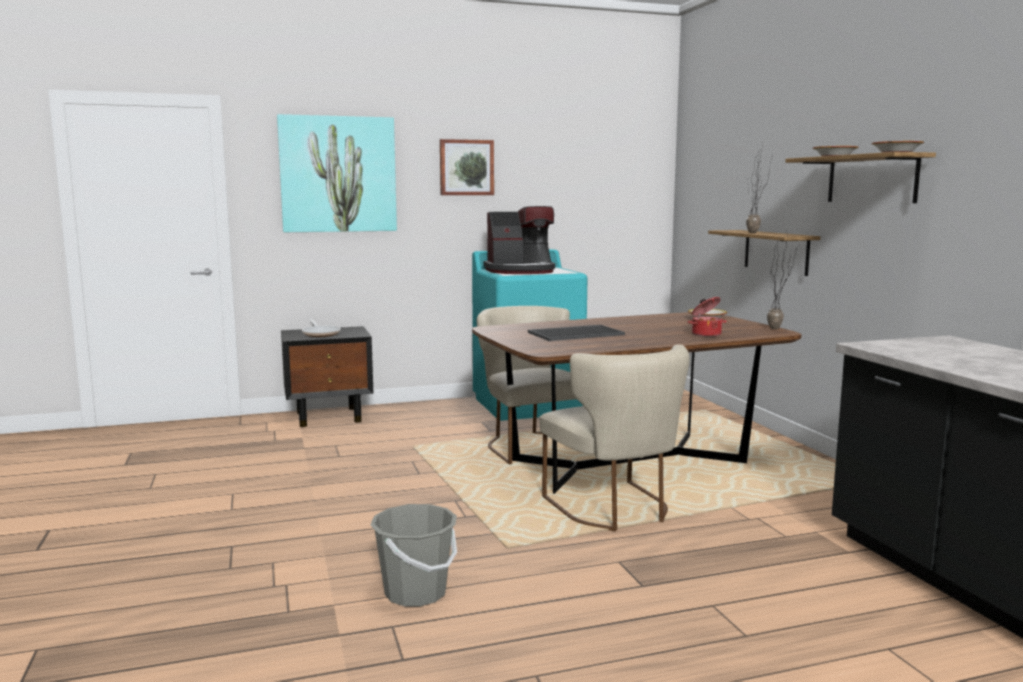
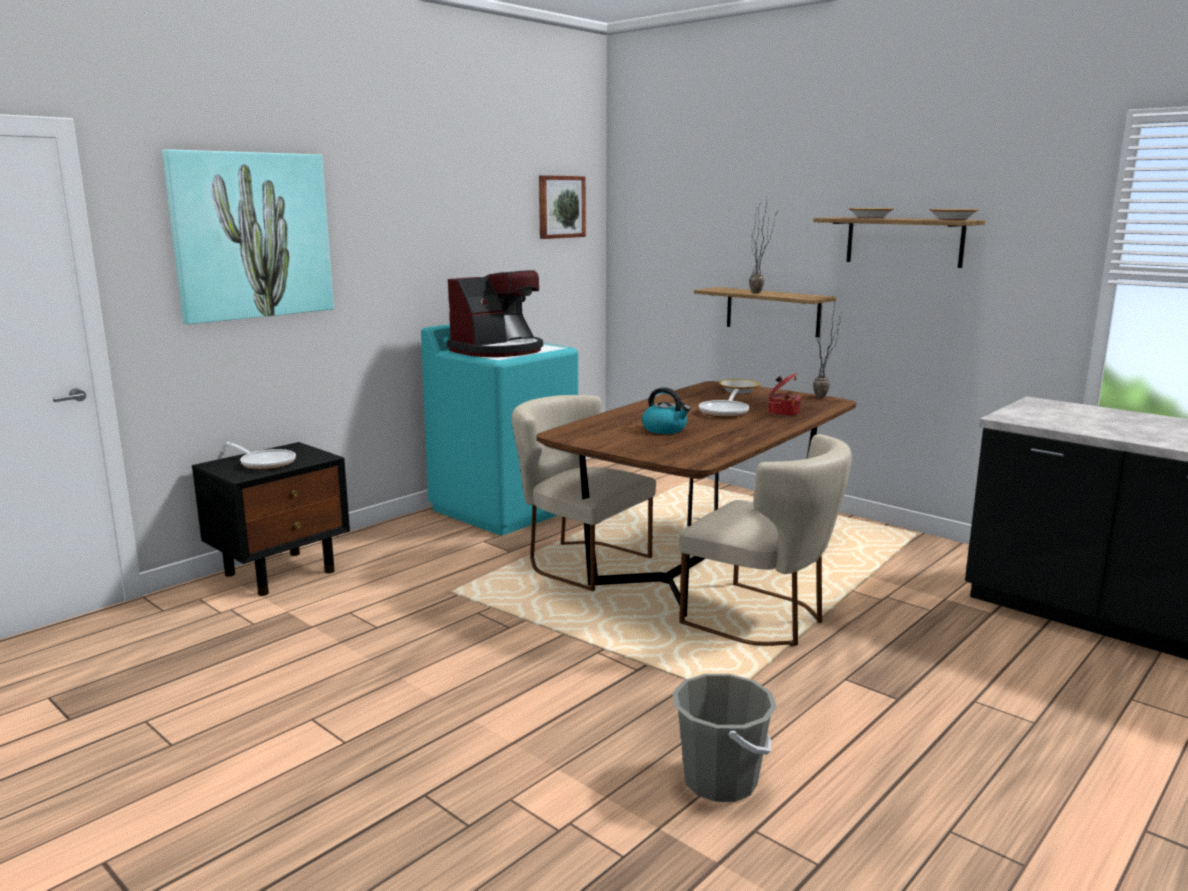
camera: 30 degrees left, 5 degrees up
picture [440,139,494,195] -> picture moved to [539,175,586,239]
tray [528,325,625,341] -> kettle [642,387,691,434]
none -> frying pan [699,389,749,417]

